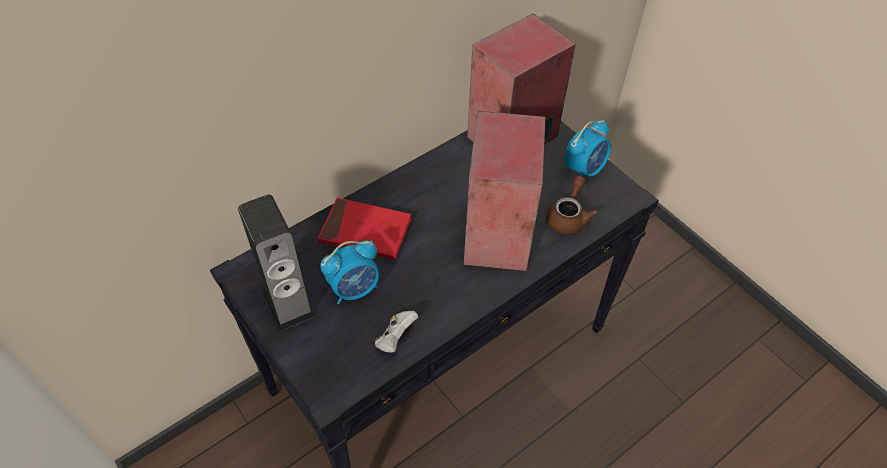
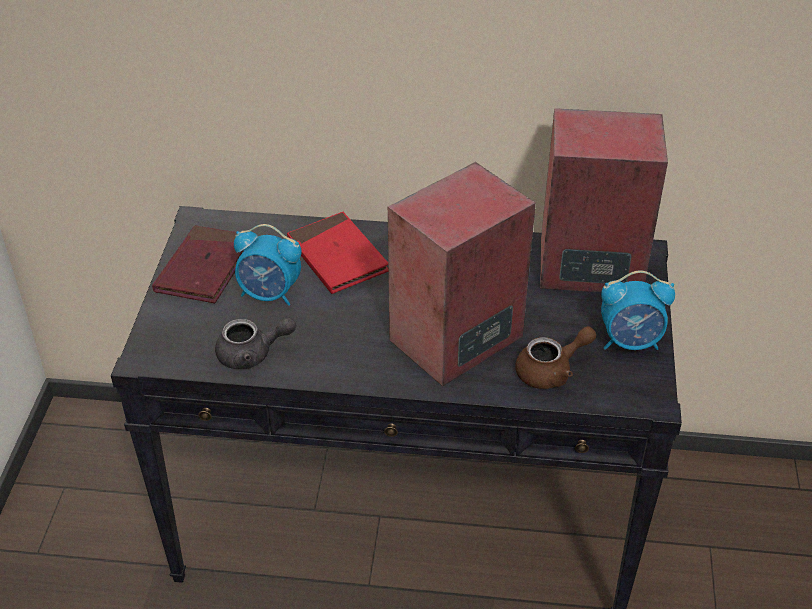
camera: 45 degrees right, 10 degrees down
speaker [238,195,315,331] -> red book [152,225,244,303]
white game controller [374,311,418,353] -> grey teapot [215,318,296,369]

